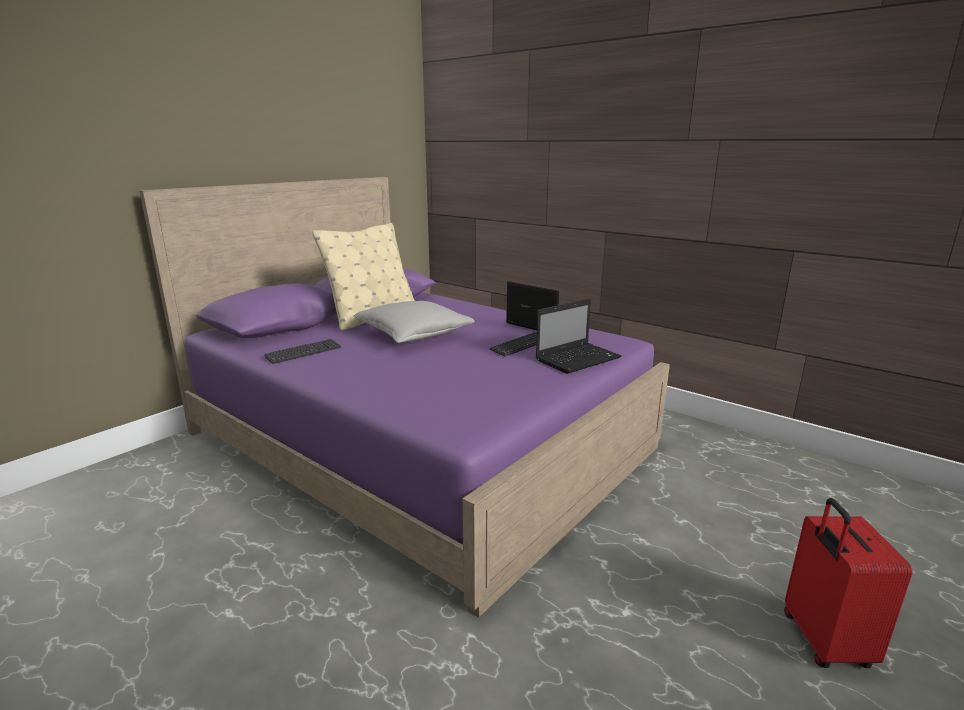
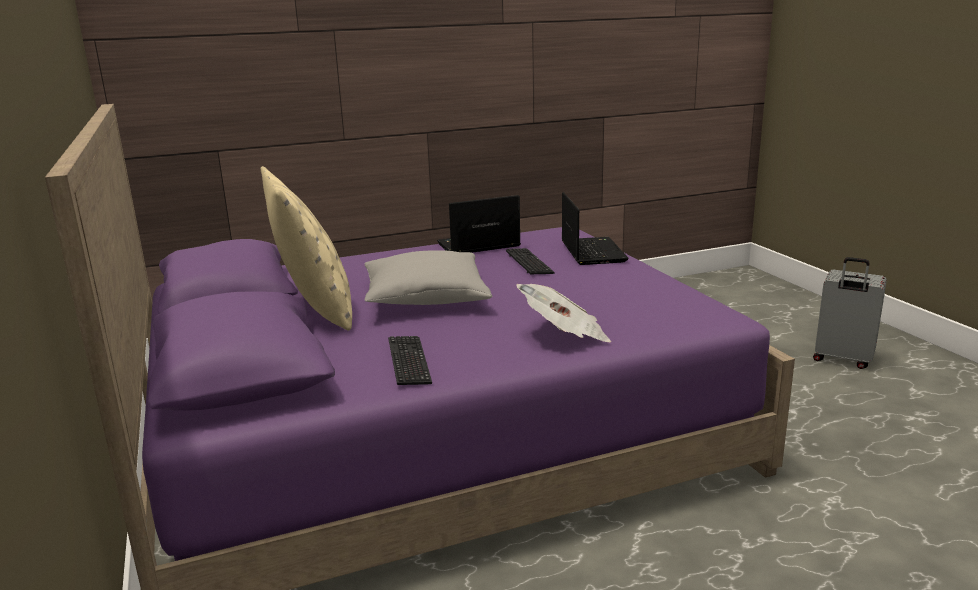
camera: 60 degrees left, 0 degrees up
red suitcase [784,498,913,668] -> grey suitcase [813,257,887,369]
none -> newspaper [516,284,612,342]

